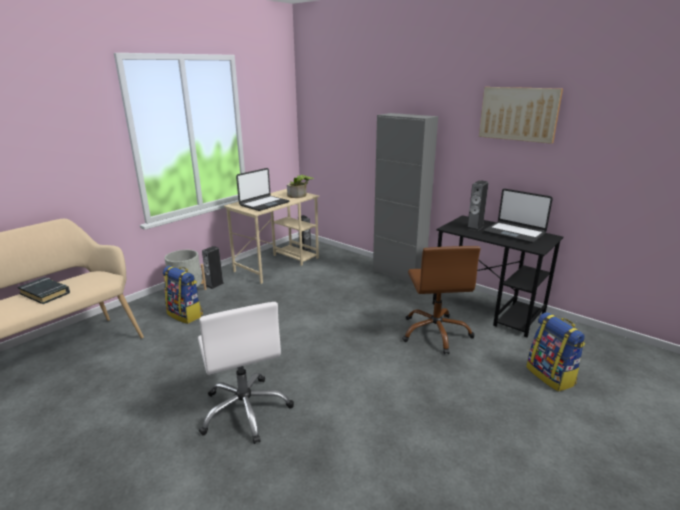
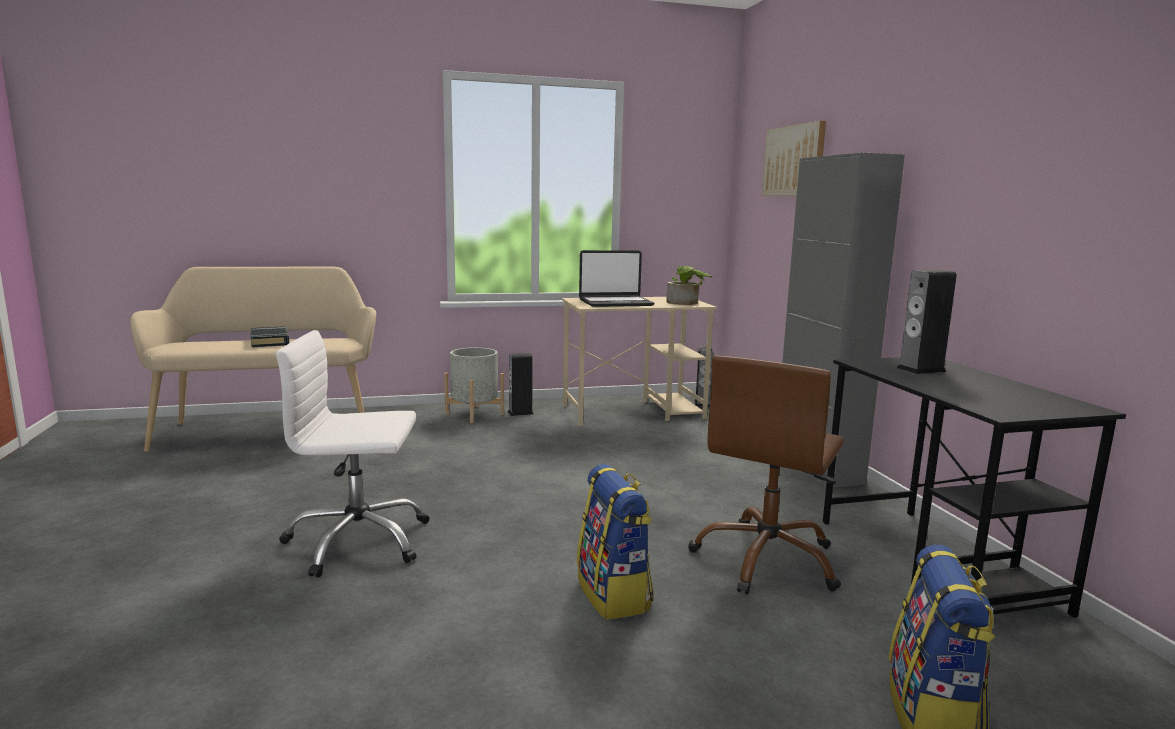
camera: 35 degrees right, 10 degrees down
backpack [163,266,203,324] -> backpack moved to [577,464,654,620]
white office chair [198,302,294,444] -> white office chair turned 75 degrees clockwise [276,330,429,578]
picture [479,87,563,144] -> picture moved to [762,121,826,196]
laptop [484,189,553,243] -> none

